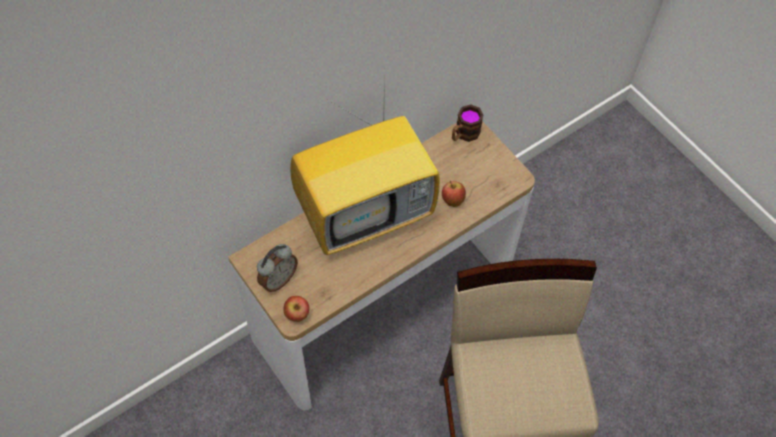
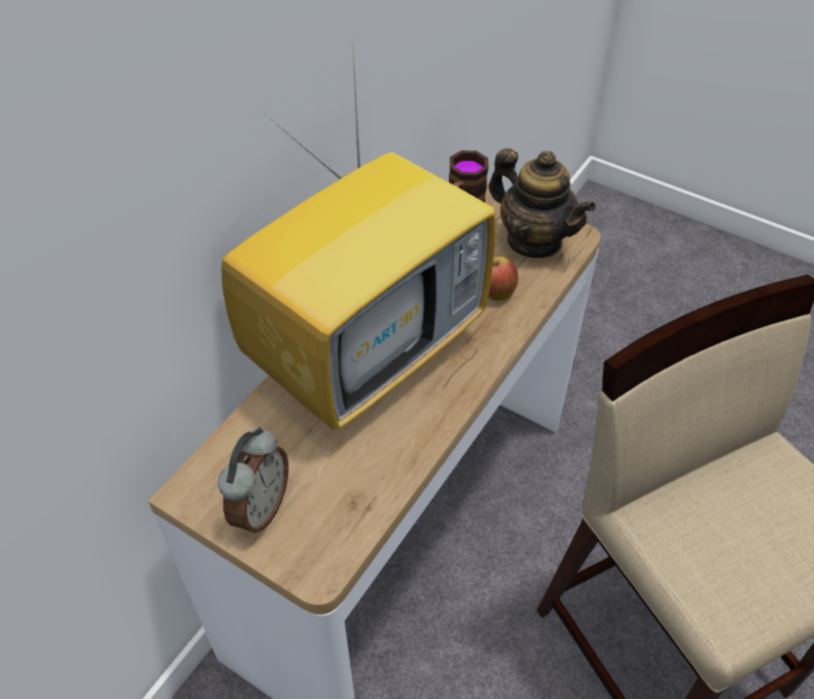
camera: 20 degrees left, 10 degrees down
apple [283,296,310,322] -> none
none -> teapot [489,148,596,258]

